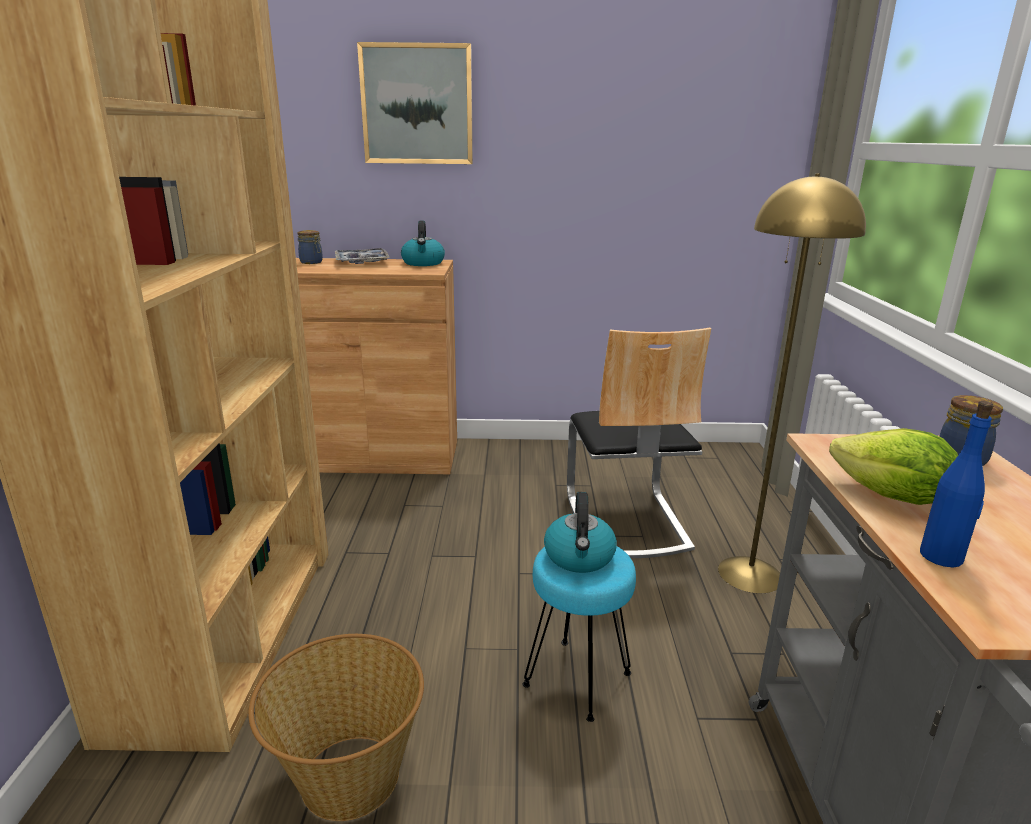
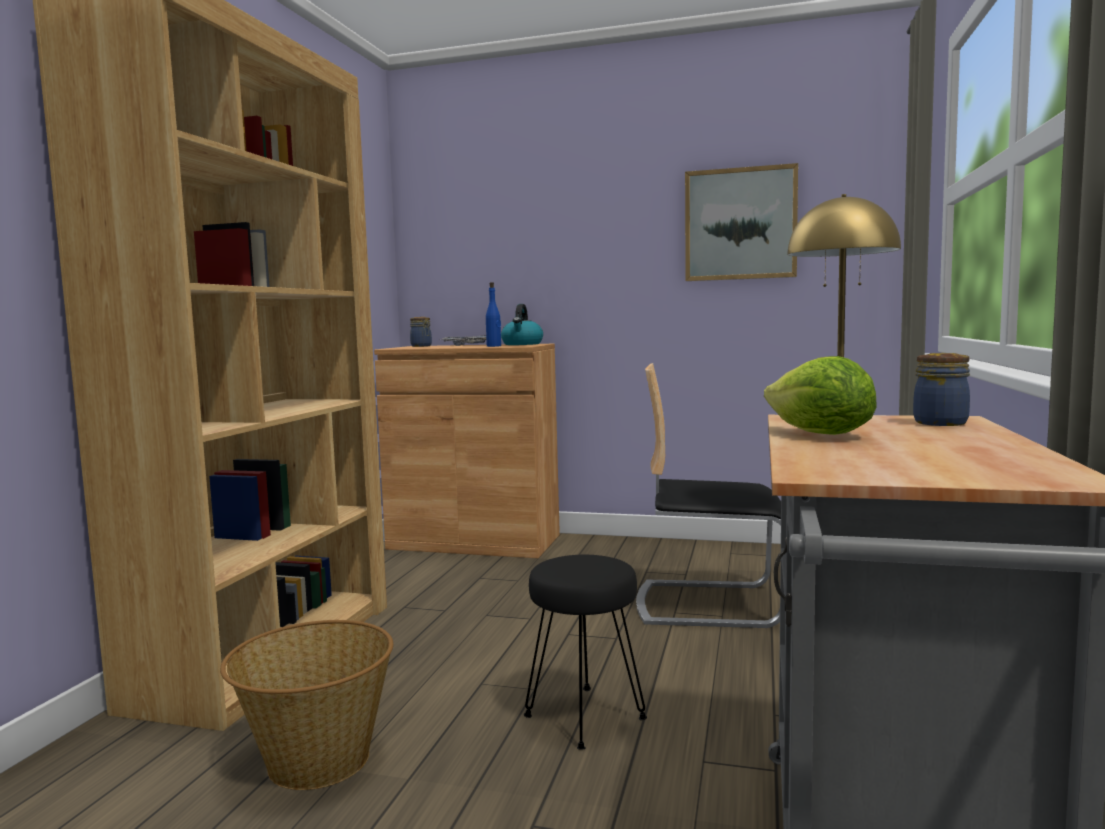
camera: 15 degrees right, 15 degrees down
picture [357,42,473,164] -> picture moved to [685,163,798,281]
turquoise stool [522,546,636,722] -> black stool [524,555,647,750]
kettle [544,492,617,573] -> none
chair [567,328,711,558] -> chair turned 90 degrees clockwise [636,363,781,628]
blue bottle [920,401,993,567] -> blue bottle moved to [486,282,501,347]

